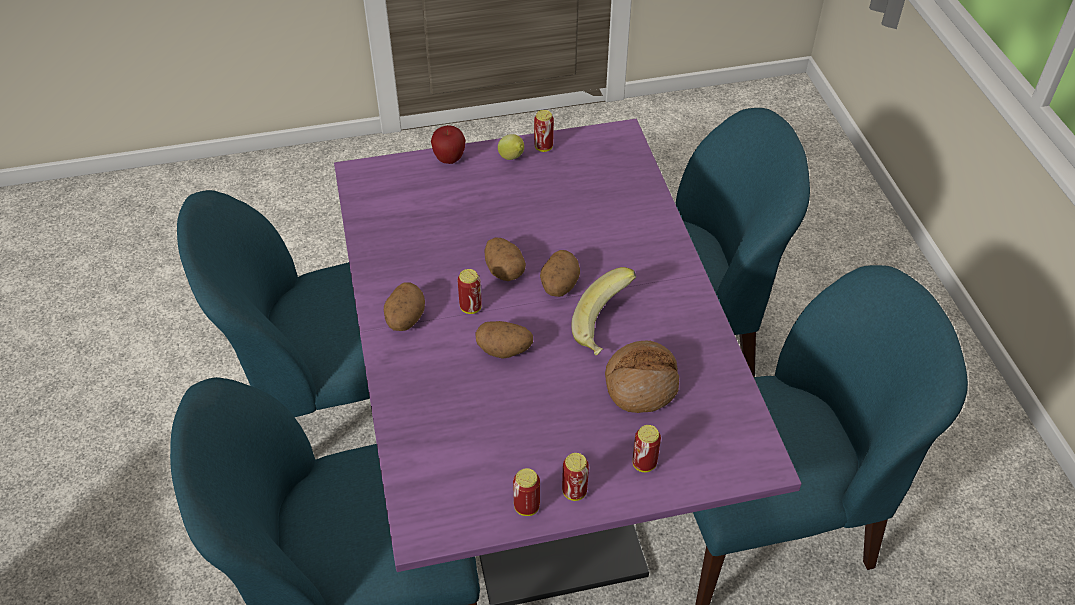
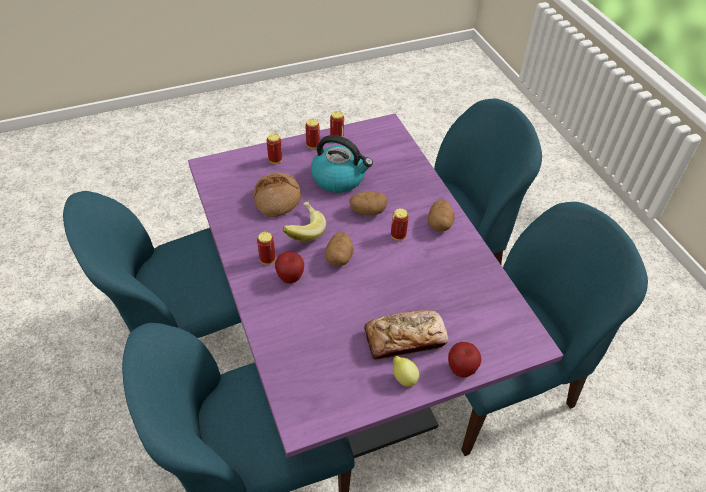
camera: 170 degrees right, 0 degrees up
potato [484,237,526,281] -> none
can [534,110,554,152] -> can moved to [257,232,275,265]
none -> apple [275,251,304,283]
none -> kettle [311,135,373,193]
none -> bread [364,310,449,360]

